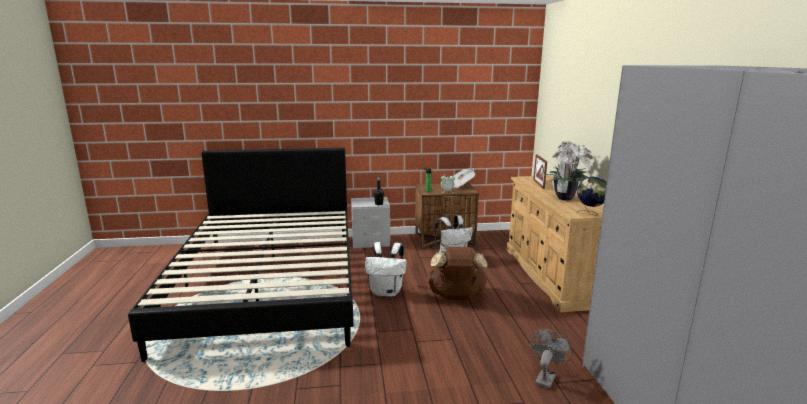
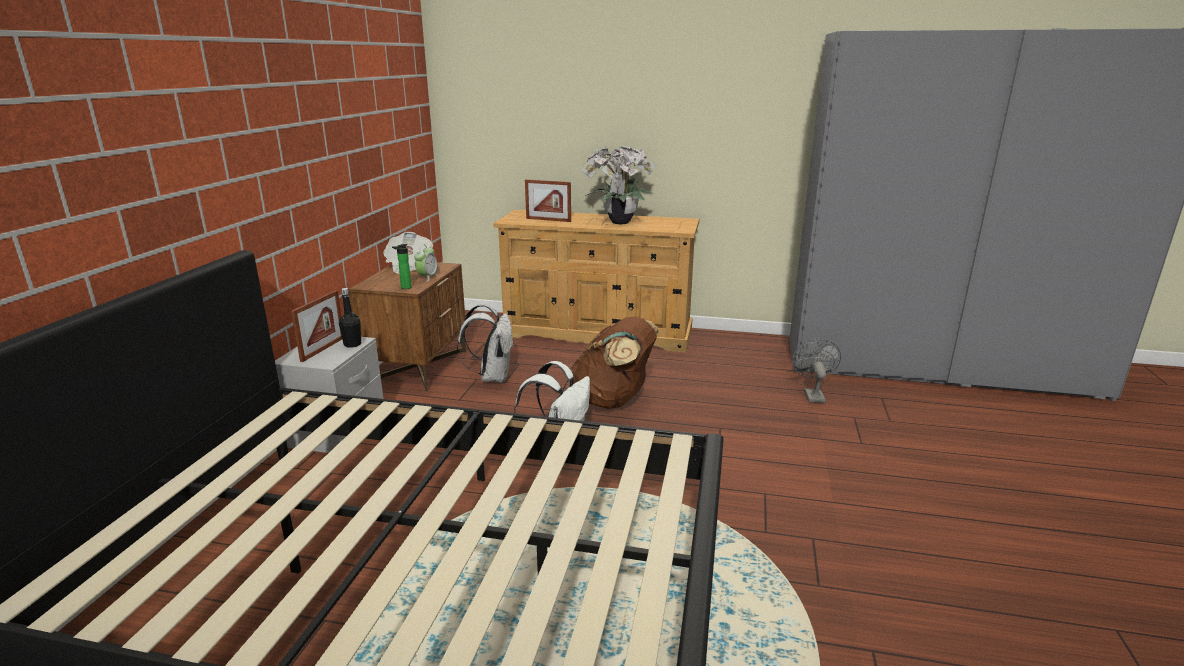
camera: 70 degrees left, 5 degrees up
grey fan [530,329,573,389] -> grey fan turned 45 degrees clockwise [792,339,841,403]
globe [577,177,607,216] -> none
none -> picture frame [291,290,342,362]

